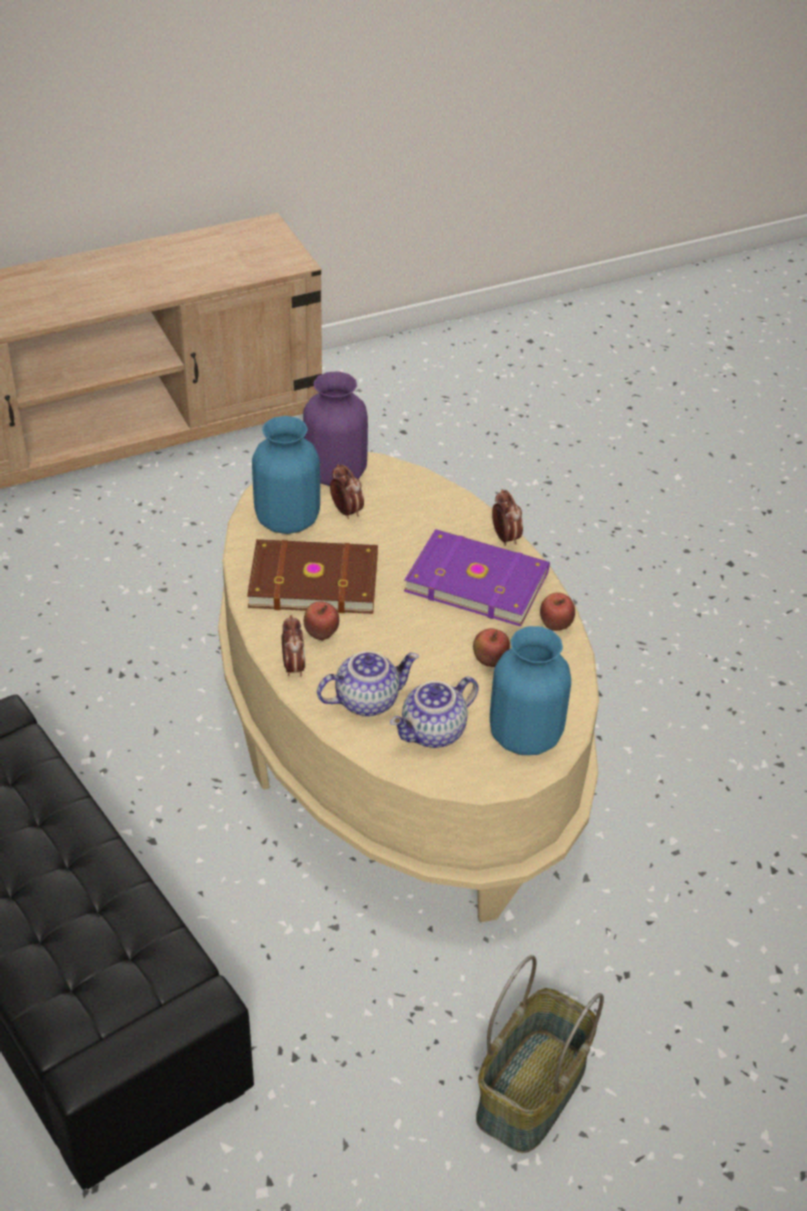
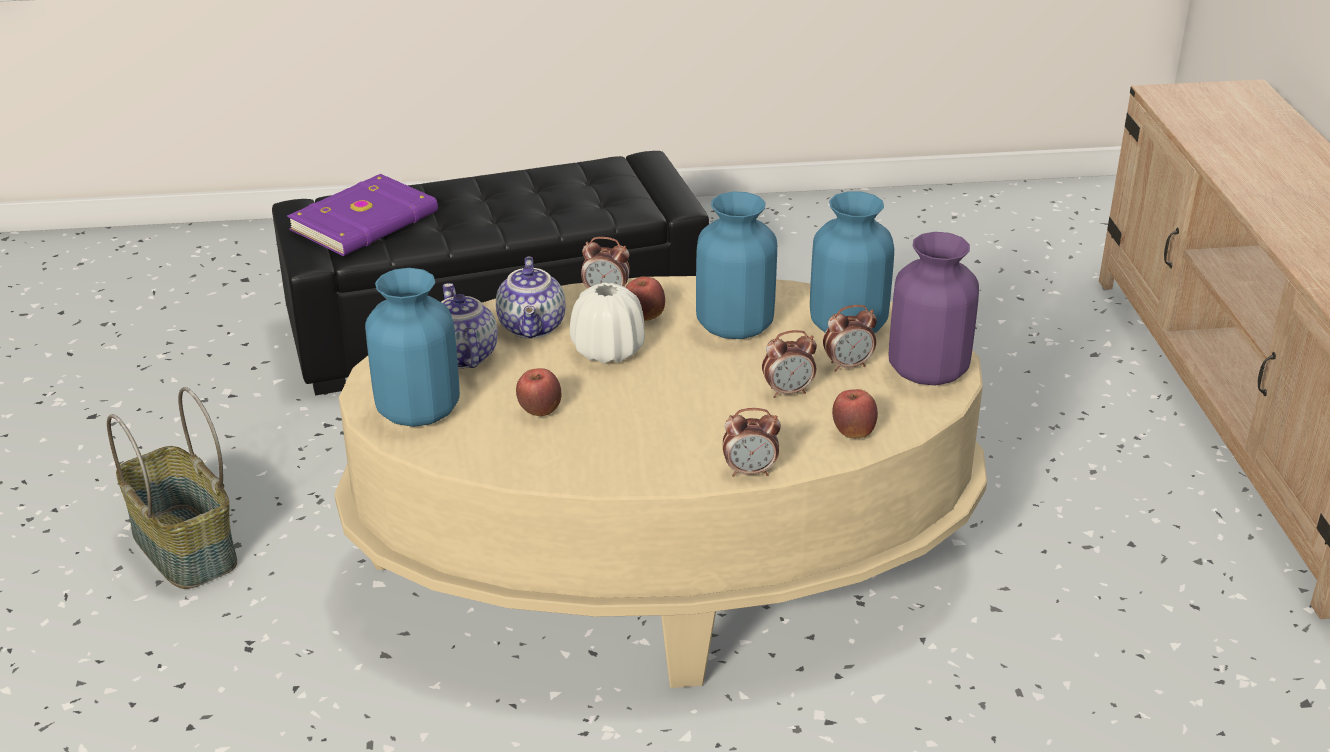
camera: 110 degrees right, 10 degrees down
brown book [247,539,378,614] -> blue vase [696,192,777,339]
purple book [404,529,550,627] -> purple book moved to [287,174,438,256]
apple [540,592,575,631] -> apple moved to [832,389,878,438]
none -> white vase [570,283,645,364]
none -> alarm clock [762,330,817,398]

